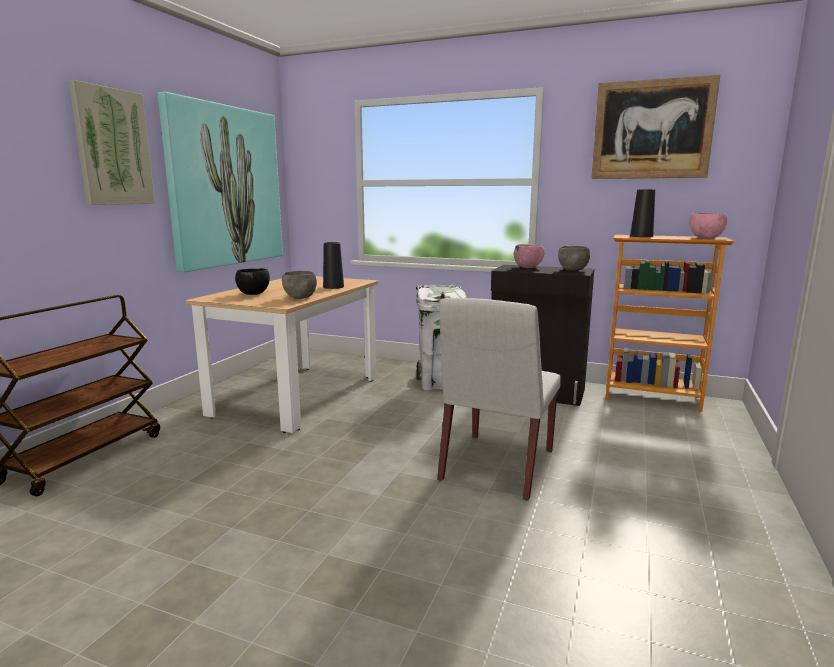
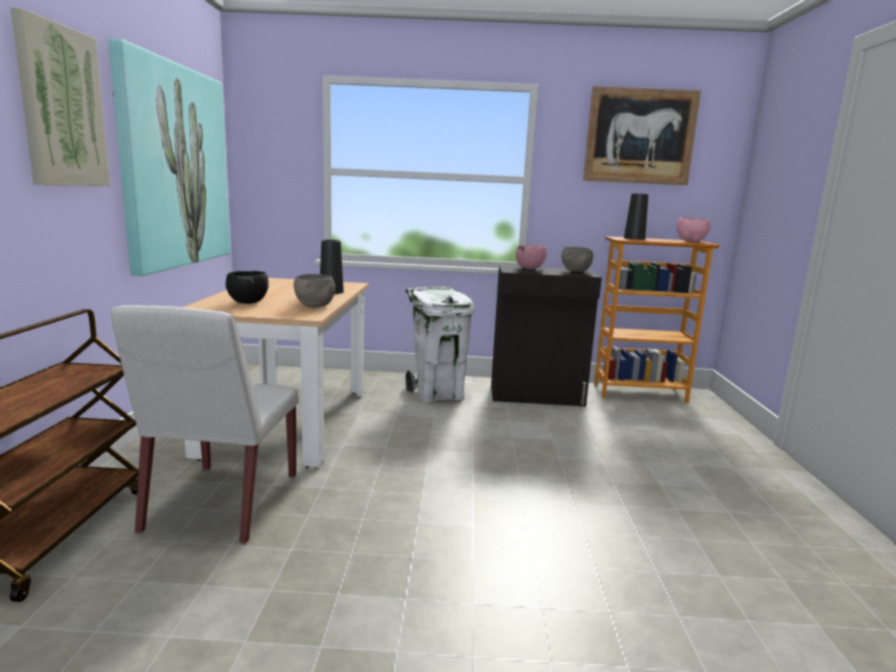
camera: 20 degrees left, 0 degrees up
white chair [437,298,561,501] -> white chair moved to [111,305,299,544]

